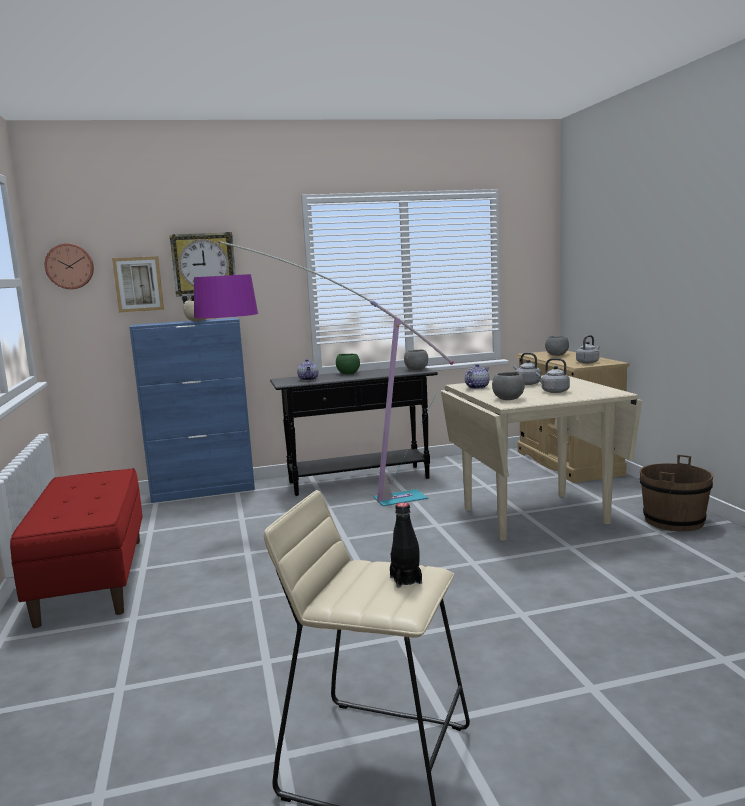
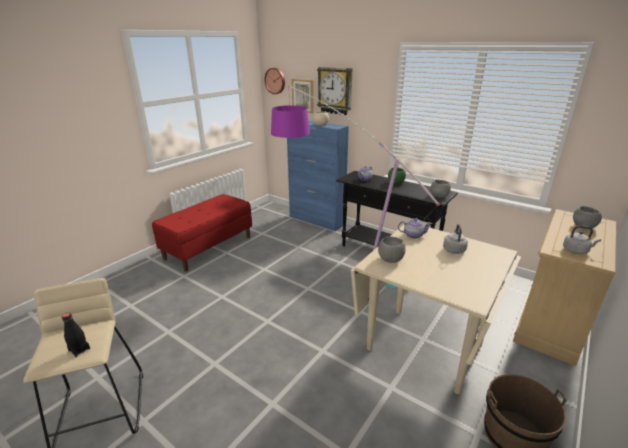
camera: 50 degrees right, 15 degrees up
grey kettle [536,358,570,393] -> none

